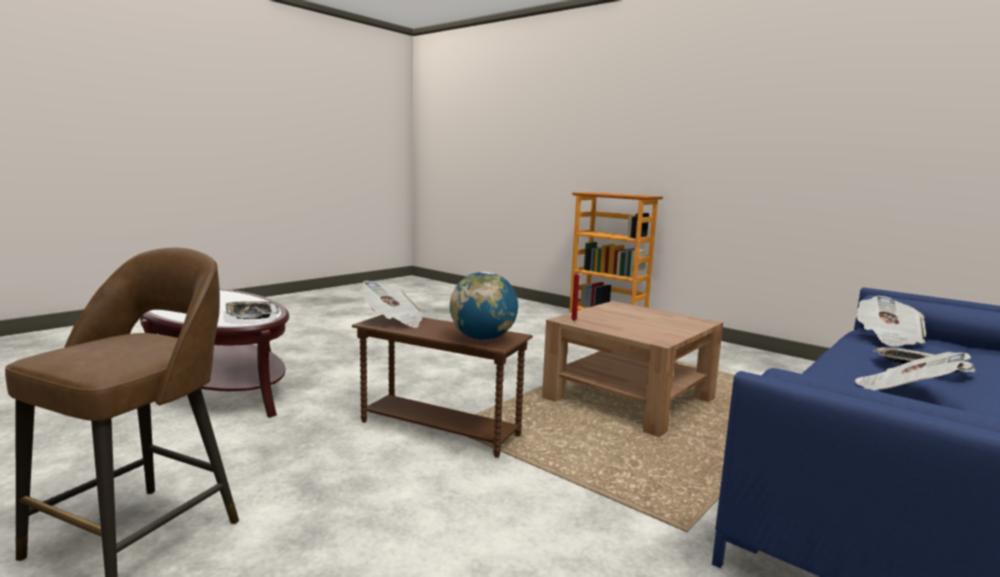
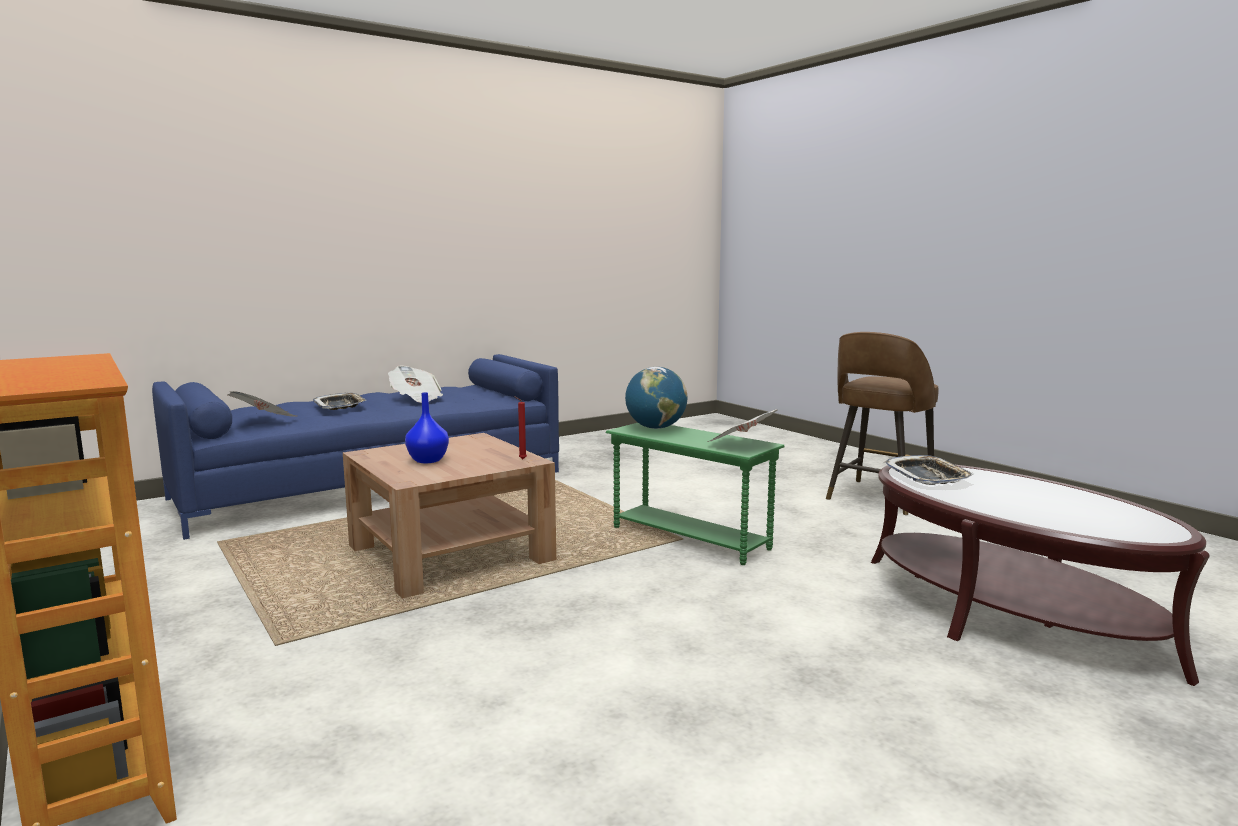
camera: 165 degrees left, 0 degrees up
brown side table [352,314,533,457] -> green side table [606,423,785,565]
none -> blue vase [405,392,449,463]

